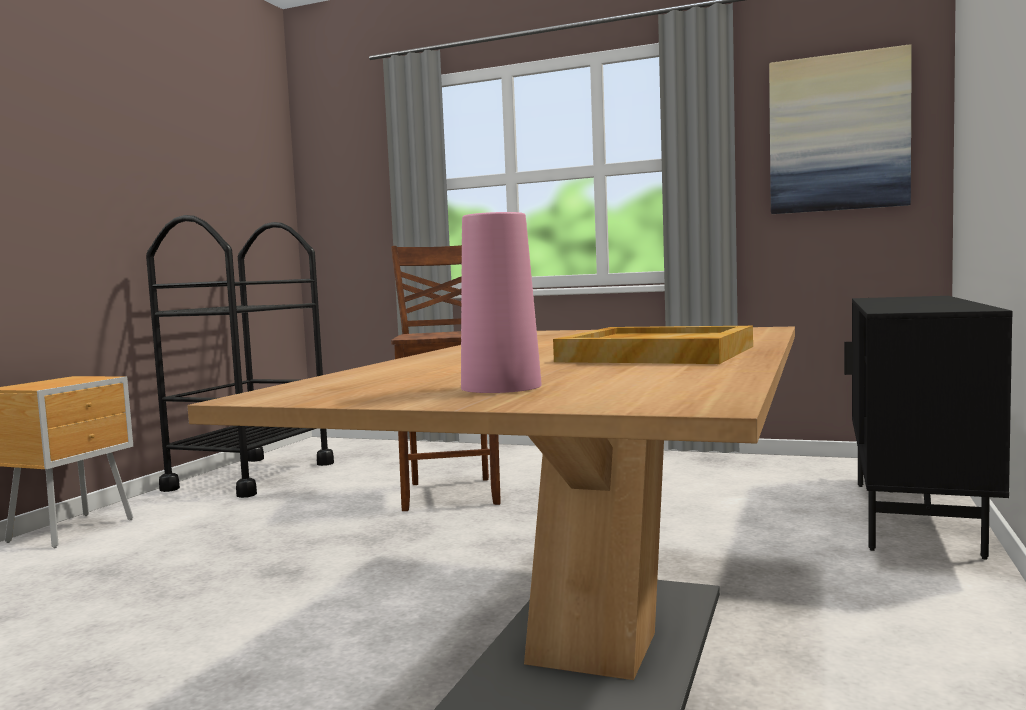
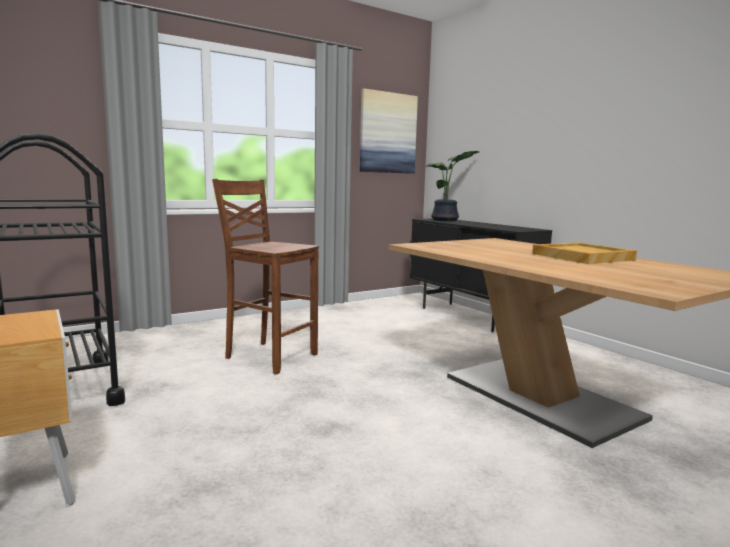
camera: 55 degrees left, 5 degrees up
pink vase [461,212,542,393] -> none
none -> potted plant [426,151,479,221]

